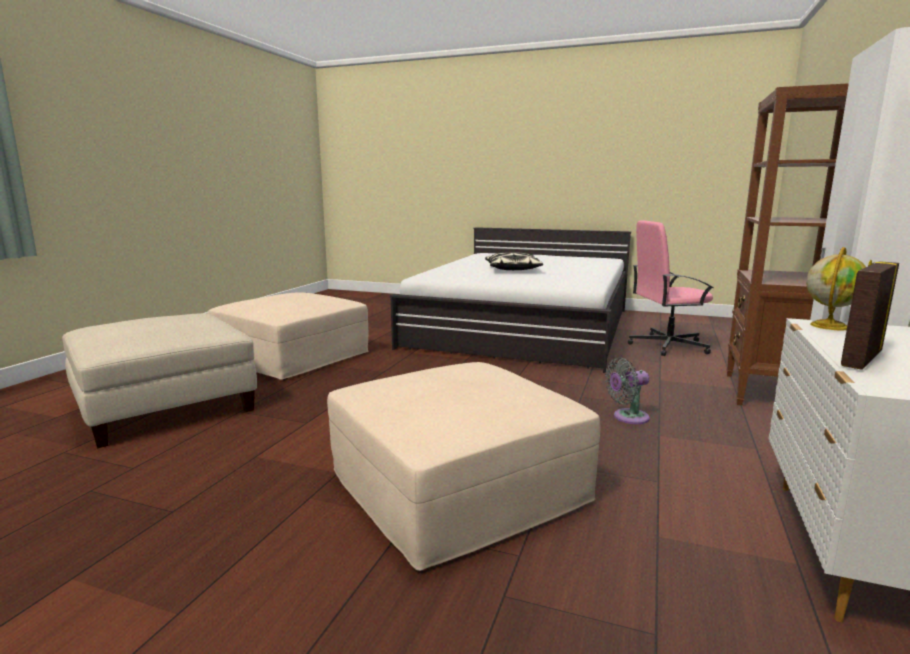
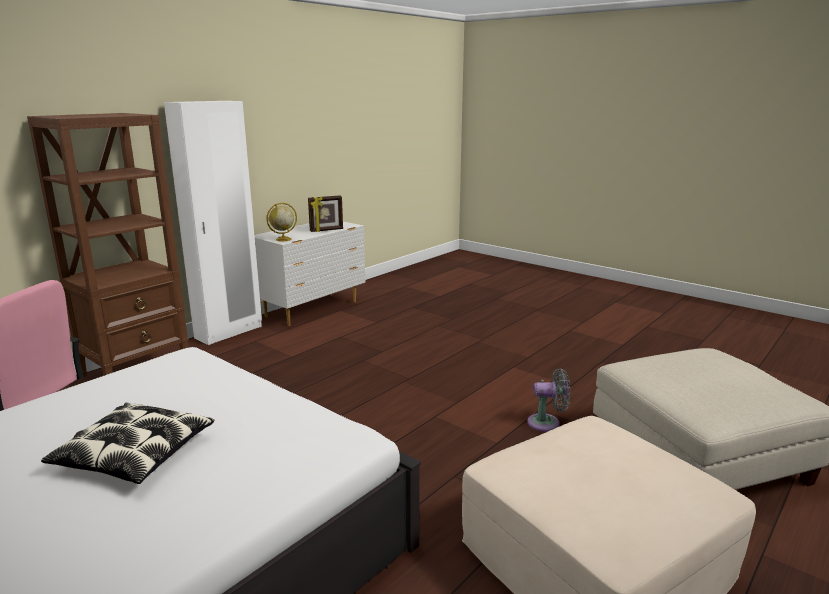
camera: 160 degrees left, 5 degrees up
beige ottoman [327,362,600,571] -> none
grey fan [605,358,650,424] -> grey fan moved to [527,368,570,432]

